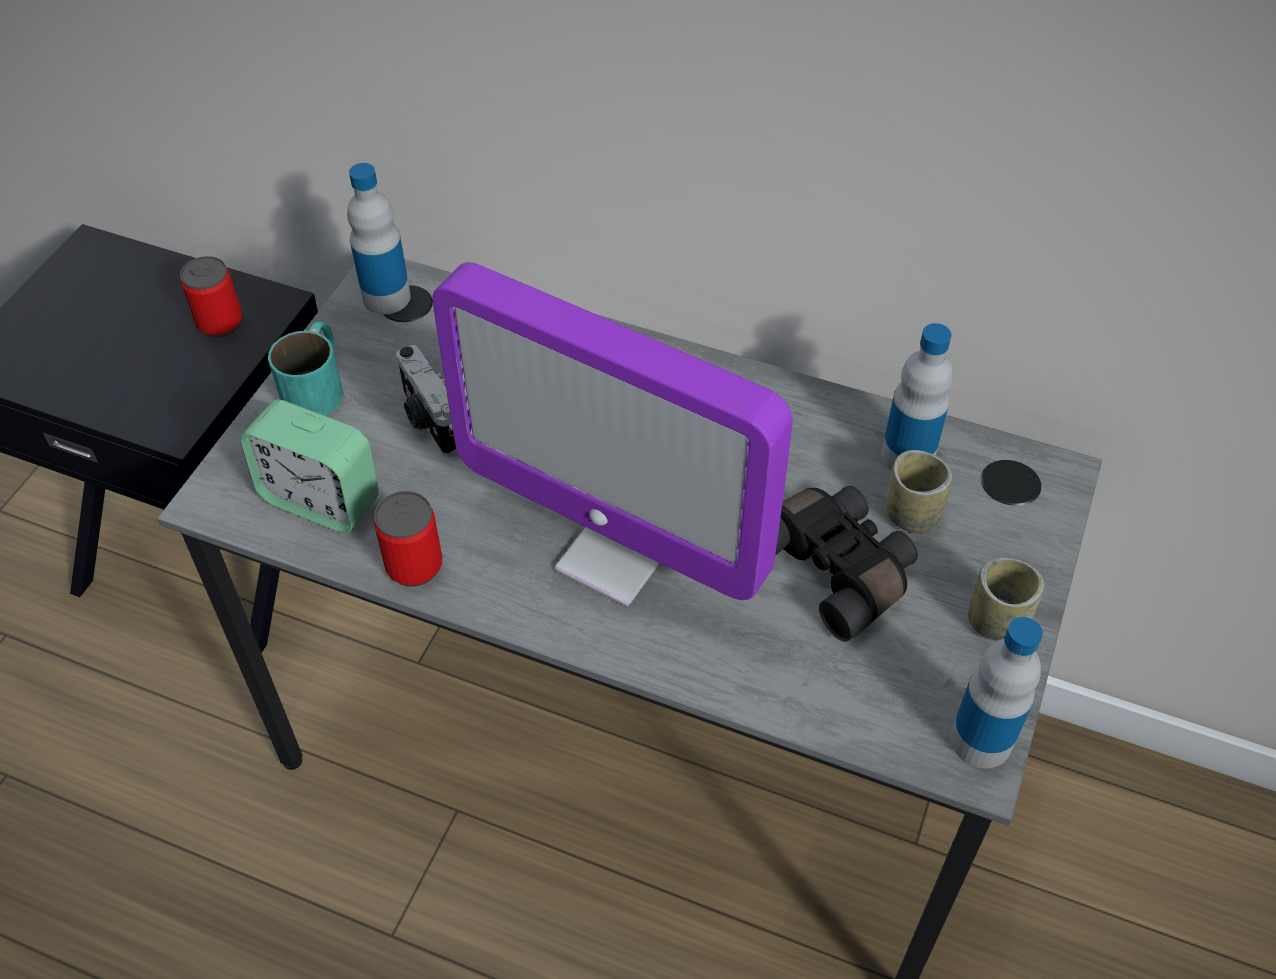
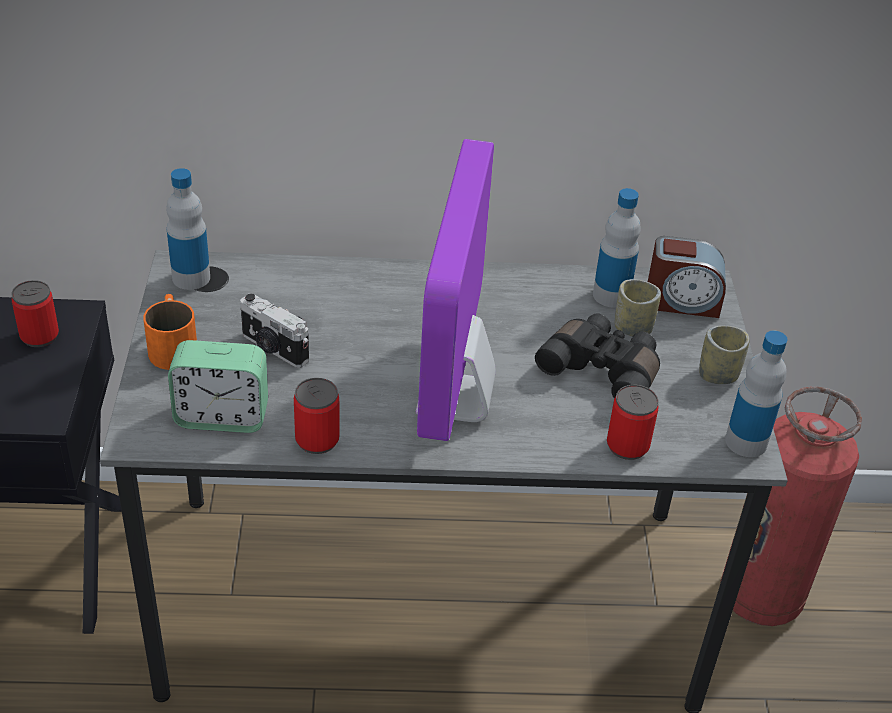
camera: 25 degrees left, 10 degrees down
turquoise mug [268,321,343,416] -> orange mug [143,294,197,370]
monitor [432,262,793,606] -> monitor turned 90 degrees clockwise [416,139,496,441]
none -> can [607,385,659,460]
none -> alarm clock [648,236,726,318]
none -> fire extinguisher [720,386,863,626]

